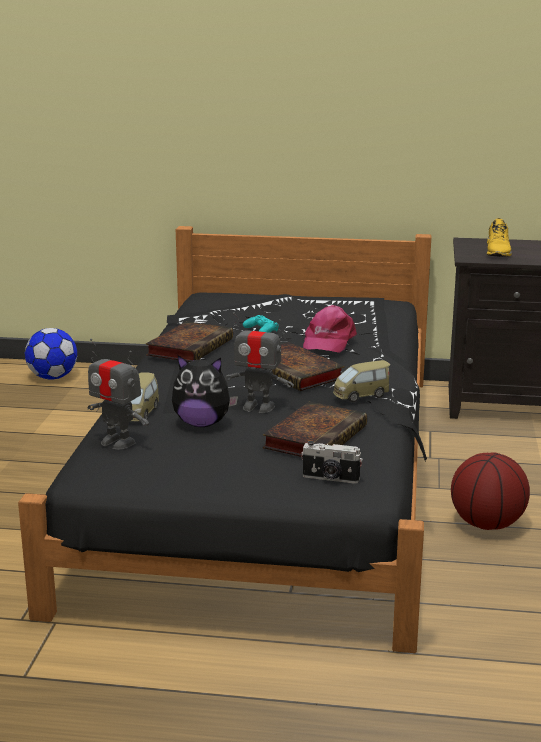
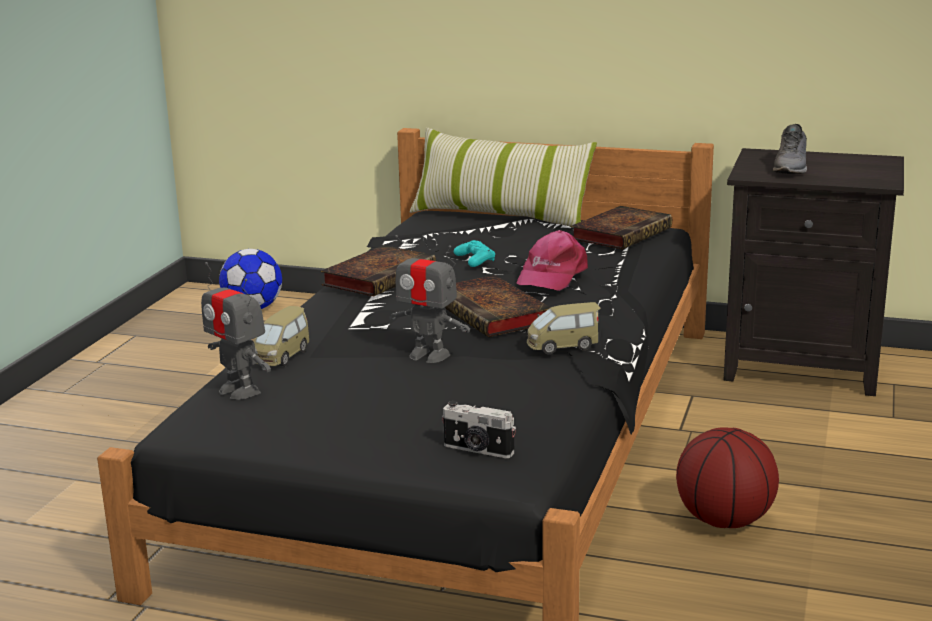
camera: 10 degrees right, 0 degrees up
plush toy [172,355,238,427] -> none
book [263,402,367,457] -> book moved to [571,206,672,249]
yellow shoe [486,218,512,257] -> grey shoe [773,124,807,174]
none -> pillow [410,127,597,228]

